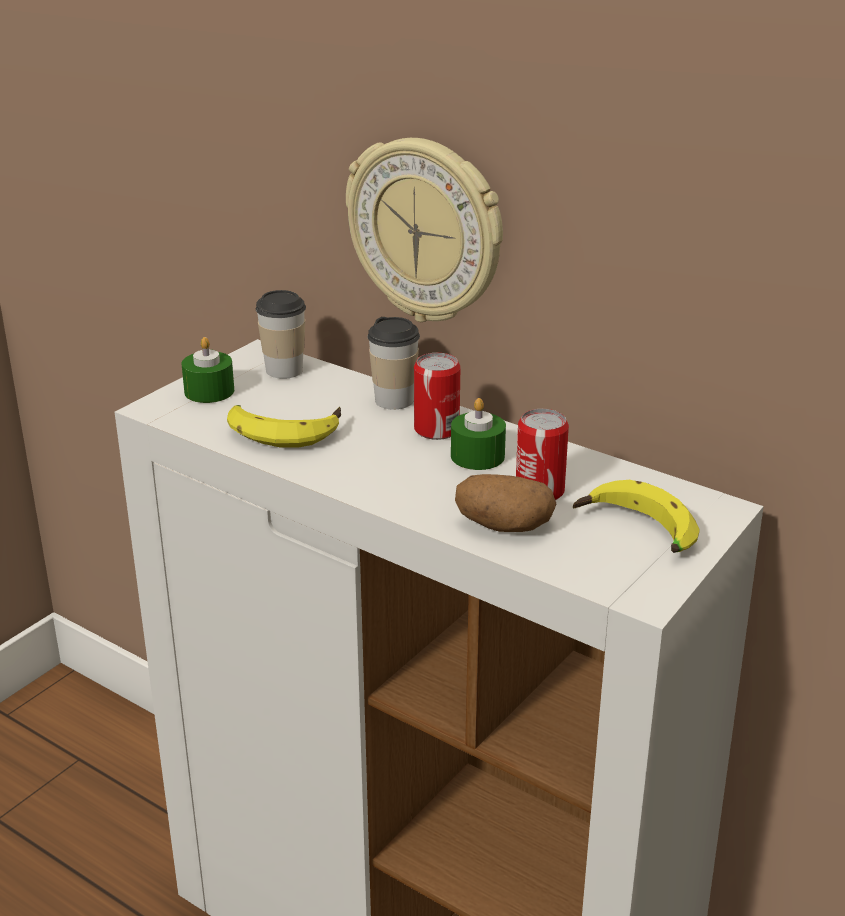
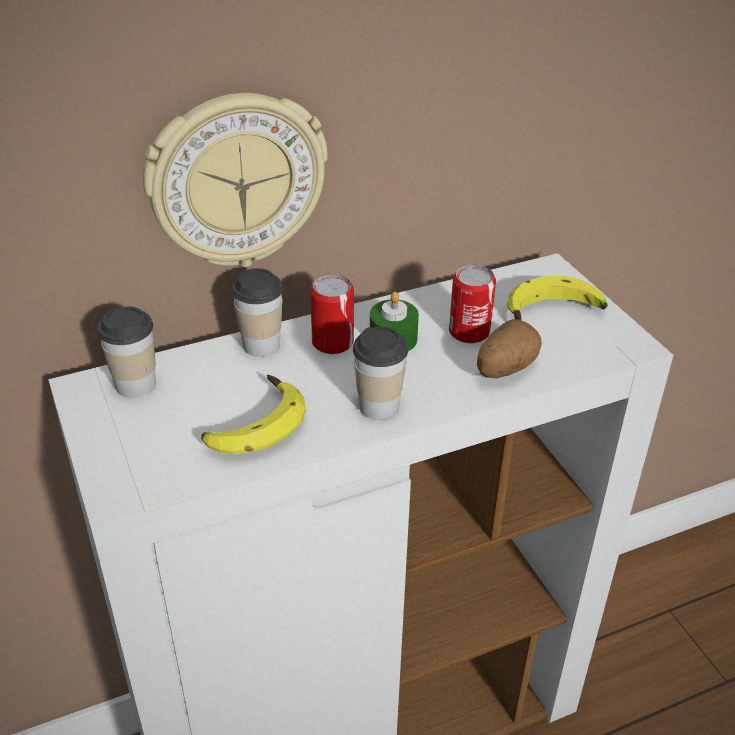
camera: 60 degrees left, 10 degrees up
green candle [181,337,234,403] -> none
none -> cup [353,327,408,420]

